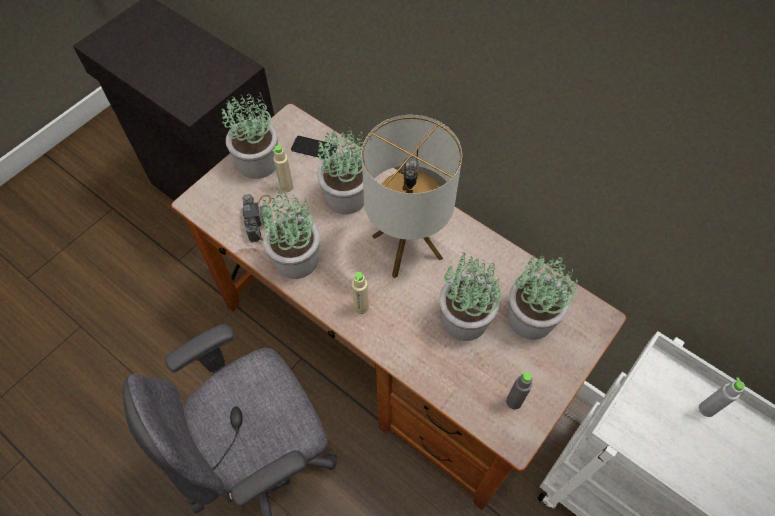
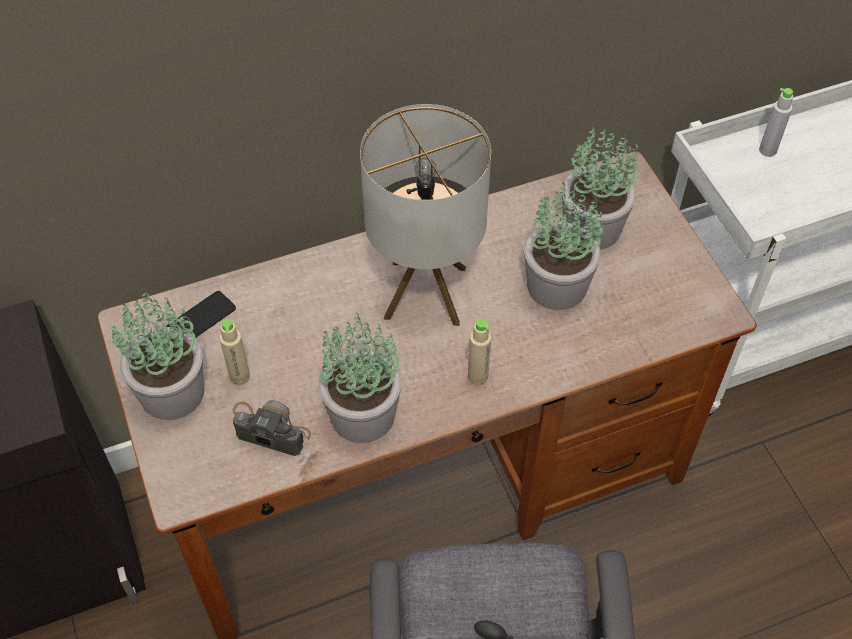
camera: 60 degrees left, 5 degrees down
potted plant [317,127,364,214] -> none
grey bottle [506,371,532,410] -> none

